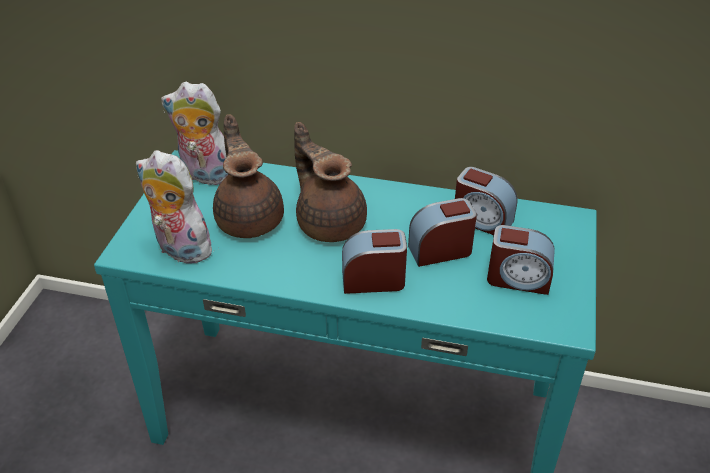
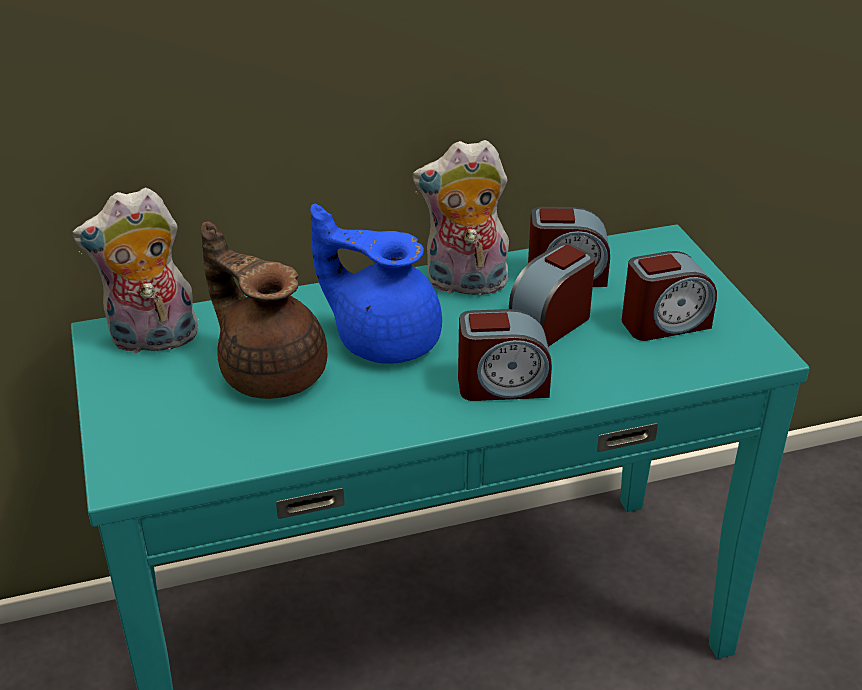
camera: 30 degrees left, 5 degrees down
plush toy [136,150,214,265] -> plush toy moved to [412,140,511,300]
brown teapot [294,122,367,242] -> blue teapot [310,204,442,364]
alarm clock [342,229,407,294] -> alarm clock turned 150 degrees counterclockwise [458,309,552,401]

